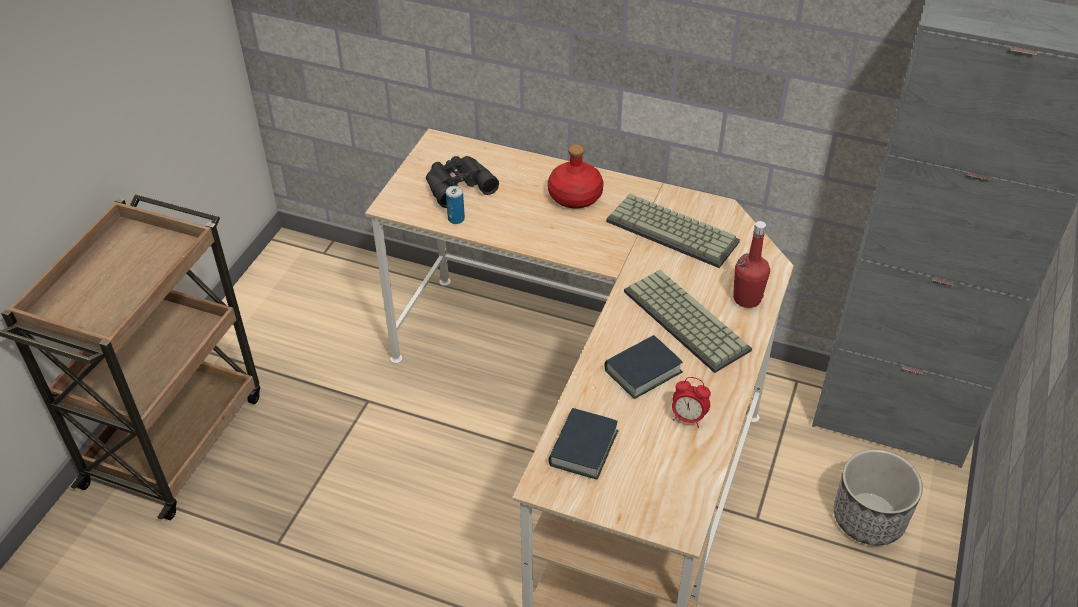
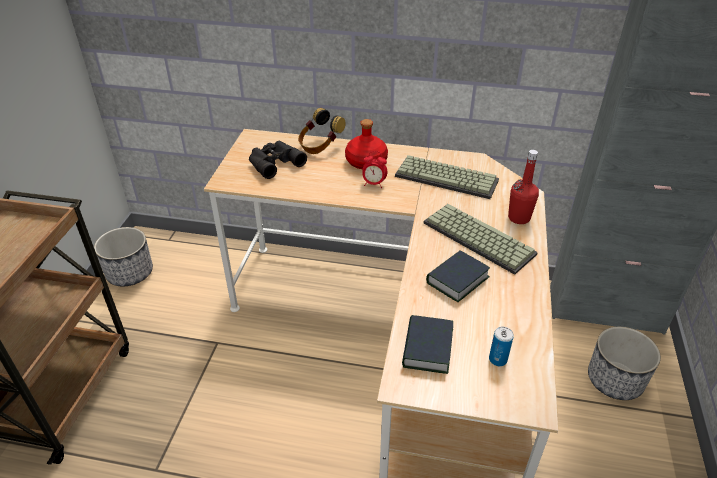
camera: 10 degrees left, 5 degrees down
can [446,186,465,224] -> can moved to [489,326,514,366]
alarm clock [672,377,711,428] -> alarm clock moved to [362,151,387,188]
none -> planter [94,227,153,286]
none -> headphones [298,108,346,154]

